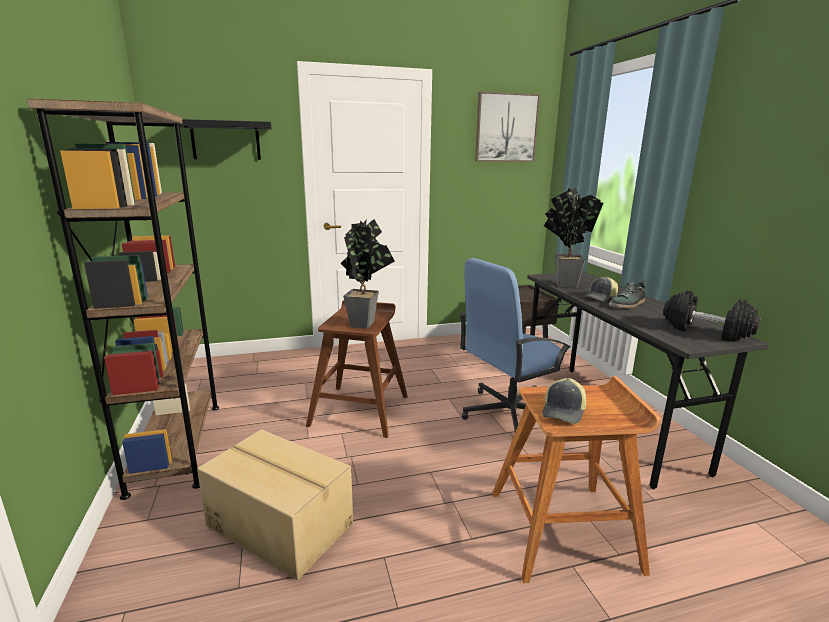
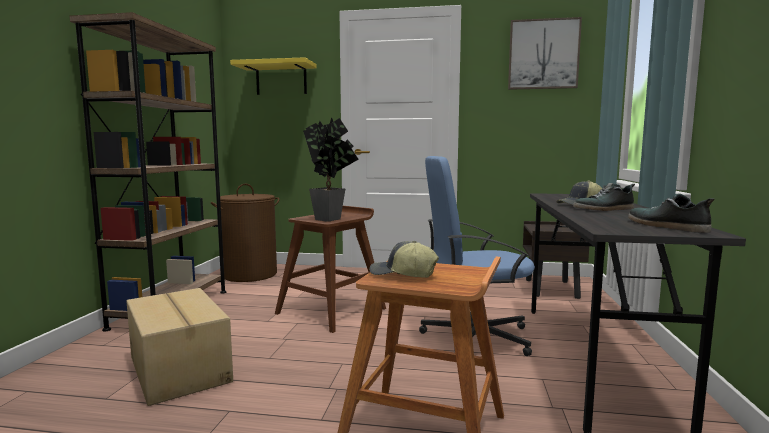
camera: 25 degrees right, 10 degrees down
black shelf [179,119,272,160] -> yellow shelf [230,57,317,95]
cap [542,378,586,424] -> cap turned 60 degrees clockwise [369,241,439,278]
potted plant [544,188,603,288] -> none
black dumbbell [663,290,760,342] -> shoe [628,193,714,233]
none -> brown laundry basket [211,184,279,282]

